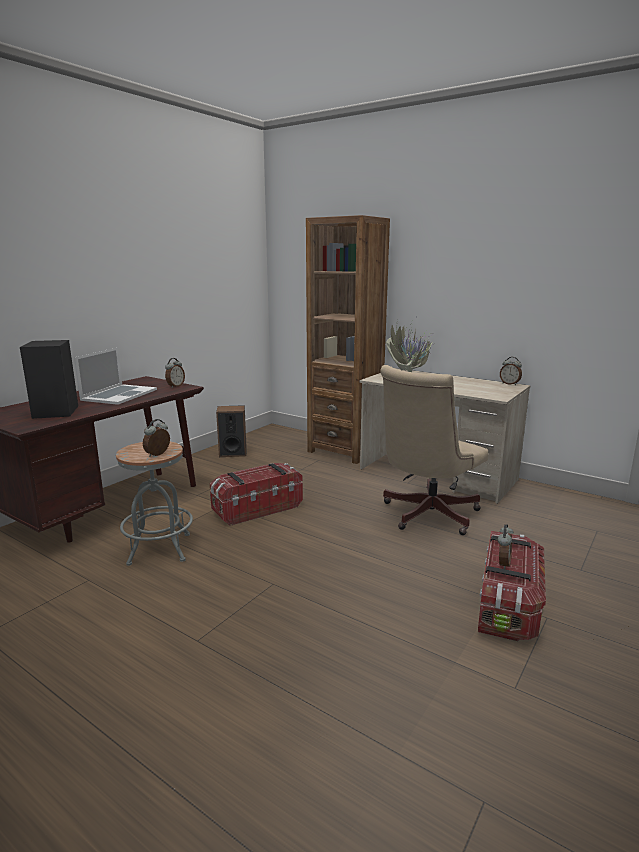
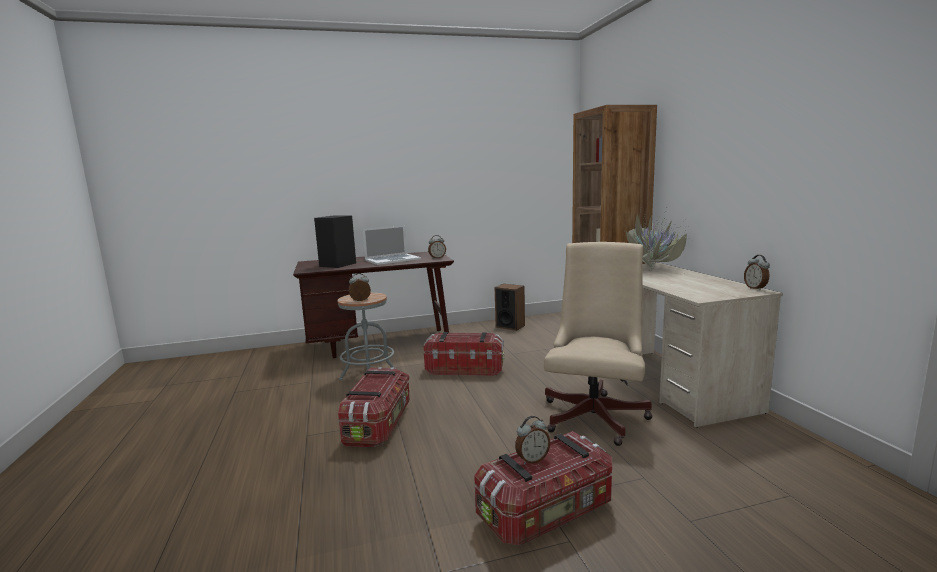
camera: 40 degrees right, 5 degrees down
beige office chair [380,365,488,535] -> beige office chair turned 120 degrees clockwise [544,242,653,446]
none -> storage box [338,367,410,447]

